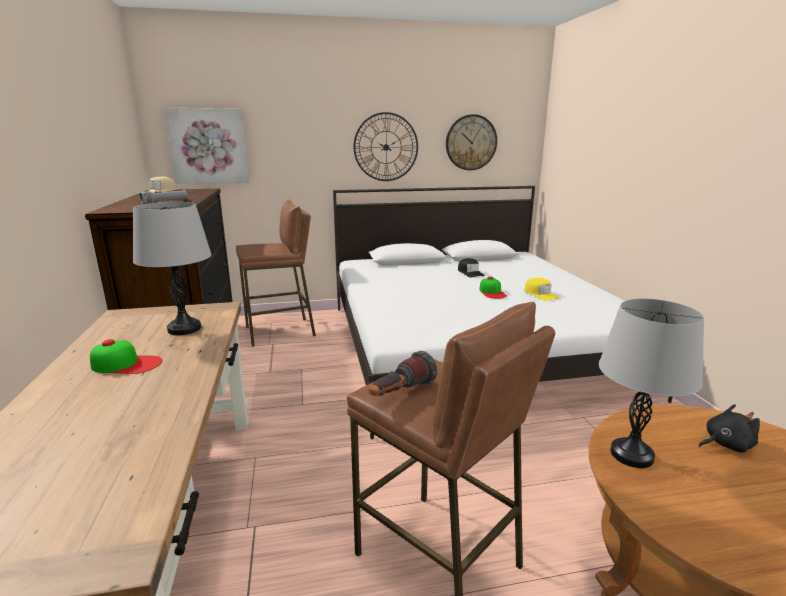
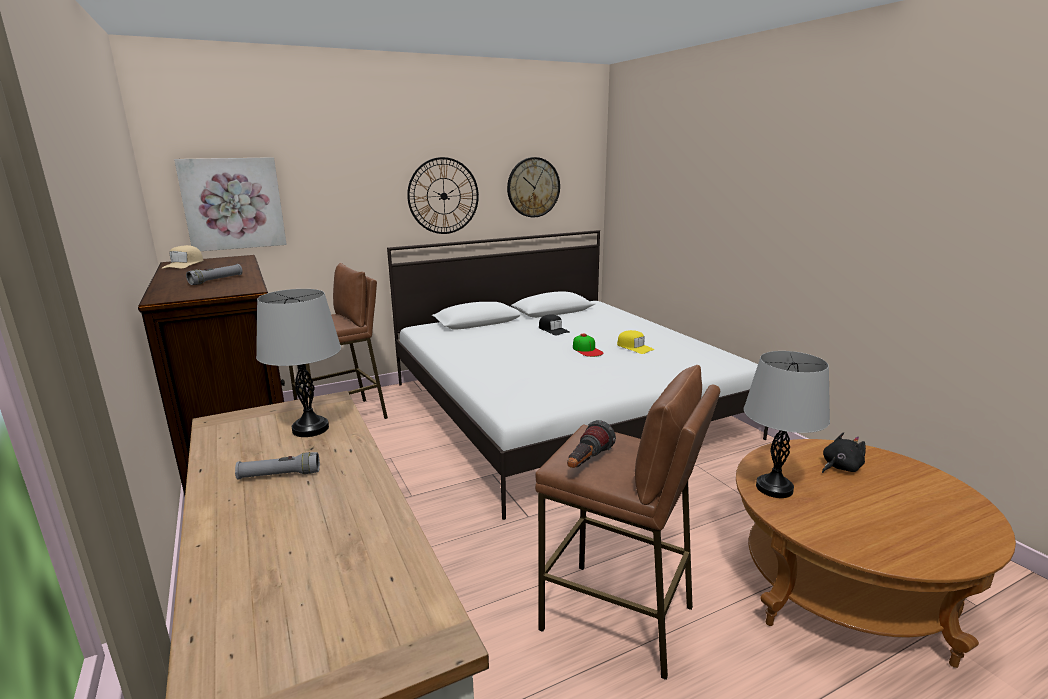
camera: 15 degrees left, 0 degrees up
cap [90,339,162,374] -> grey flashlight [235,452,320,479]

